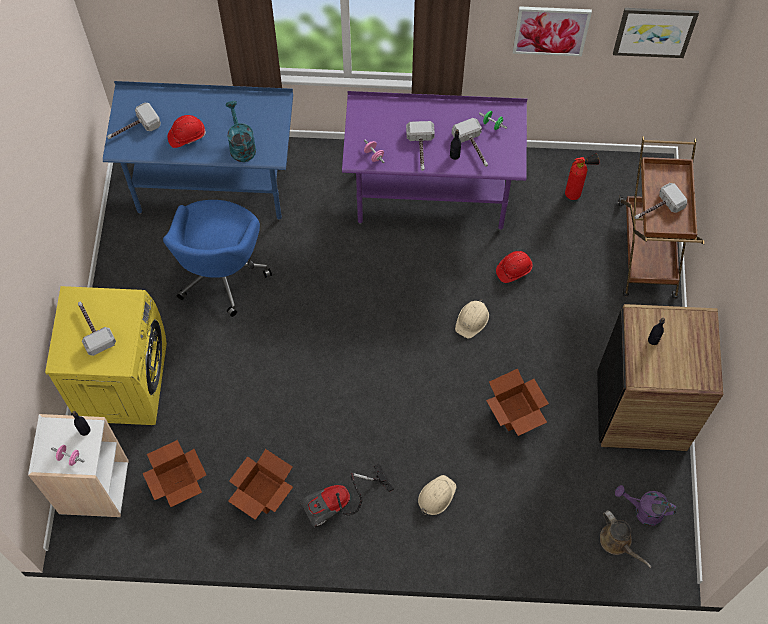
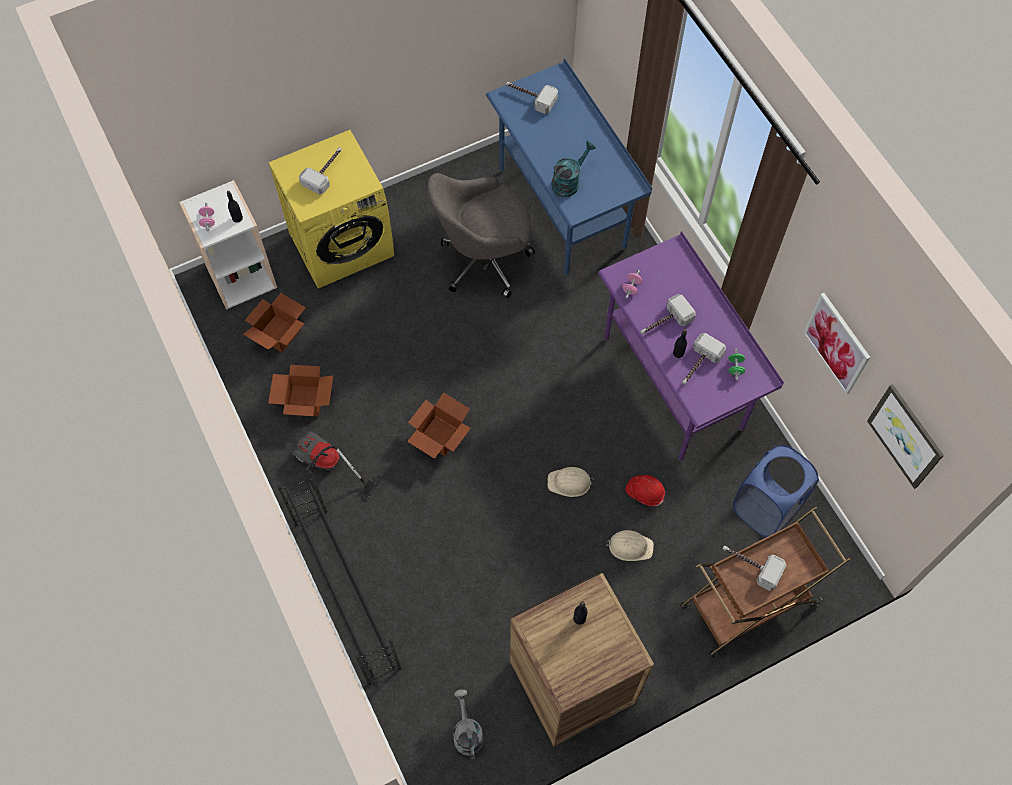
camera: 60 degrees right, 0 degrees up
blue office chair [163,200,272,317] -> grey office chair [428,173,535,298]
red hard hat [168,115,206,148] -> none
beige hard hat [418,475,457,515] -> beige hard hat moved to [606,530,654,561]
cardboard box [486,369,549,436] -> cardboard box moved to [407,392,471,459]
fire extinguisher [565,153,599,200] -> blue laundry basket [733,445,819,537]
brown watering can [600,510,651,568] -> none
purple watering can [615,485,677,526] -> grey watering can [453,689,483,759]
none -> black shoe rack [277,471,402,685]

